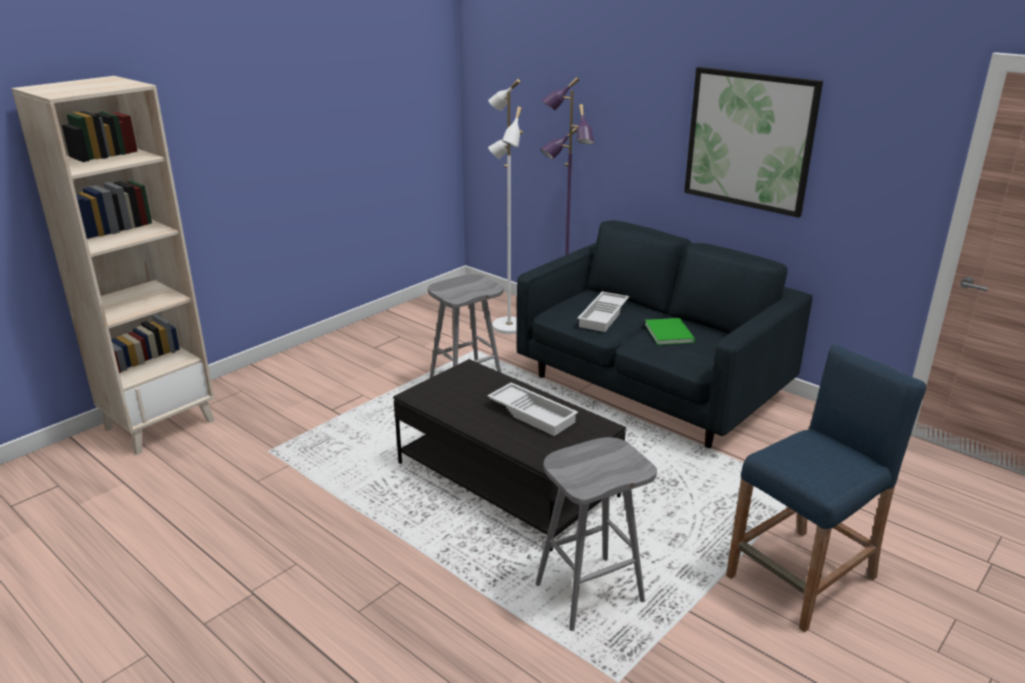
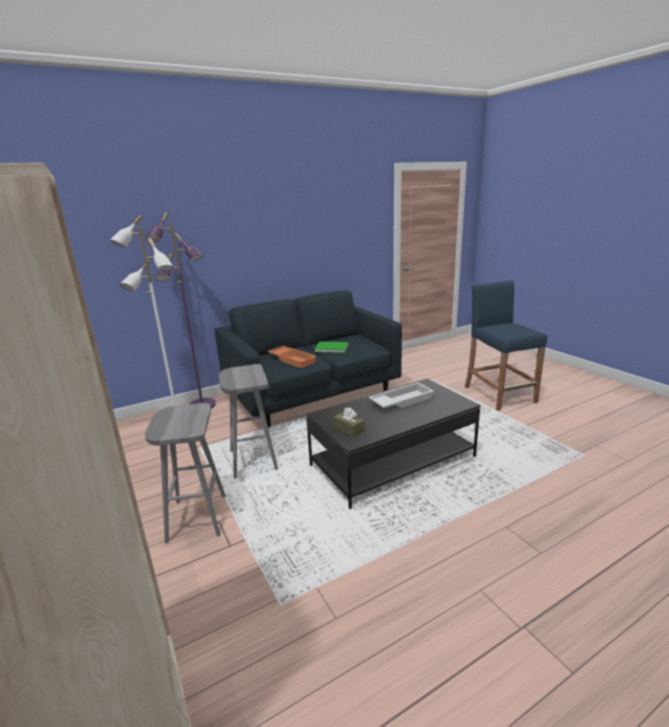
camera: 70 degrees left, 5 degrees down
grey stool [535,437,657,631] -> grey stool moved to [145,403,226,544]
white tray [577,292,629,332] -> orange tray [268,346,317,368]
picture [684,67,823,218] -> none
none -> brown tissue box [334,407,364,437]

